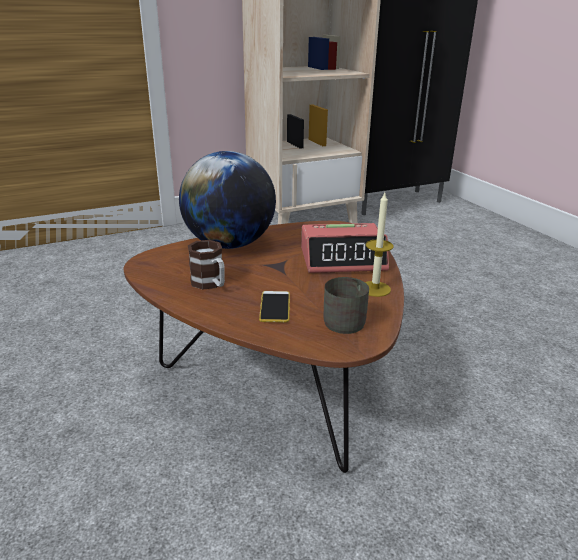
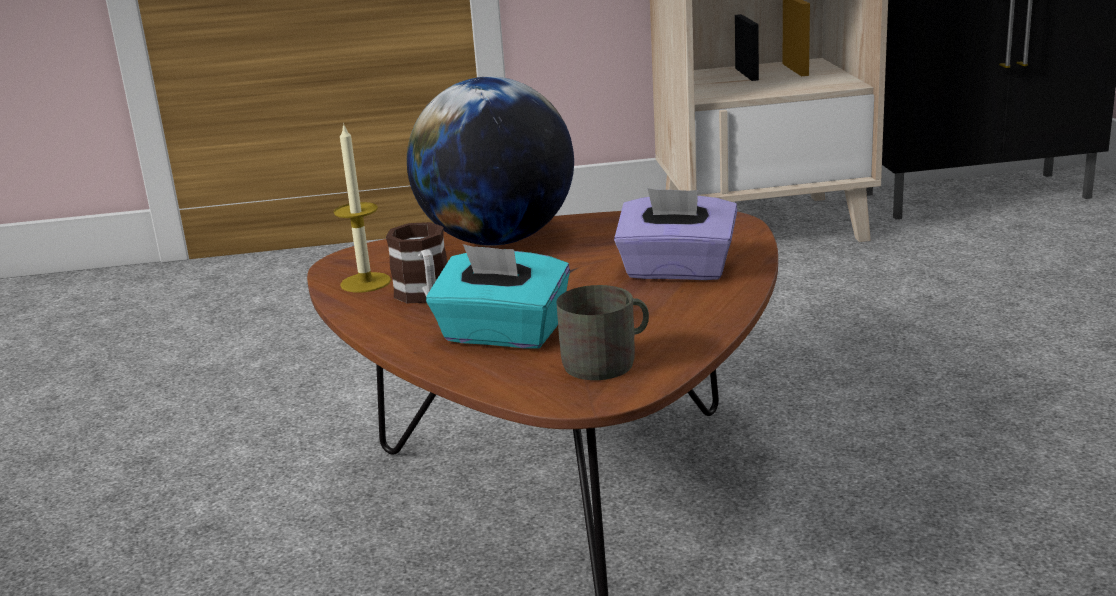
camera: 20 degrees right, 5 degrees down
phone [259,291,290,322] -> turquoise tissue box [426,244,570,348]
alarm clock [301,223,389,273] -> purple tissue box [614,188,738,280]
candle [365,193,393,297] -> candle moved to [333,123,391,293]

